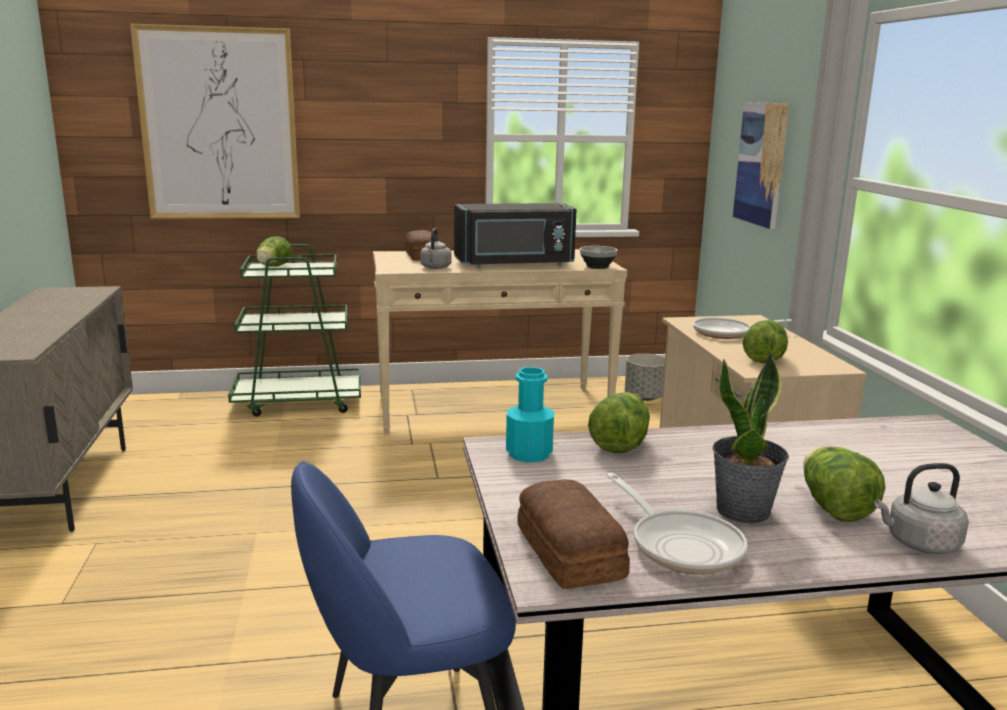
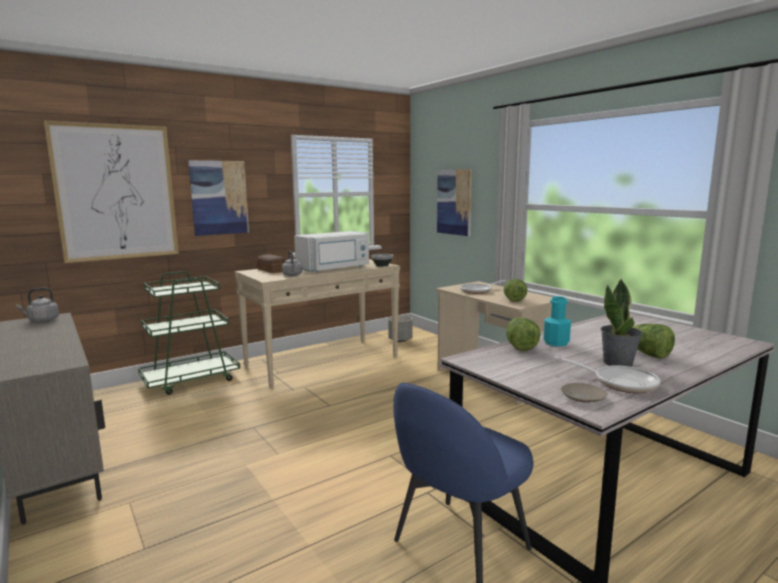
camera: 25 degrees left, 5 degrees down
lettuce [256,236,292,267] -> none
black microwave [454,203,577,268] -> white microwave [294,231,369,273]
turquoise bottle [506,367,554,463] -> turquoise bottle moved to [544,296,571,346]
bread [517,479,630,589] -> beige plate [561,383,607,402]
grey kettle [874,463,969,554] -> grey kettle moved to [16,288,59,322]
none -> picture [188,160,249,236]

